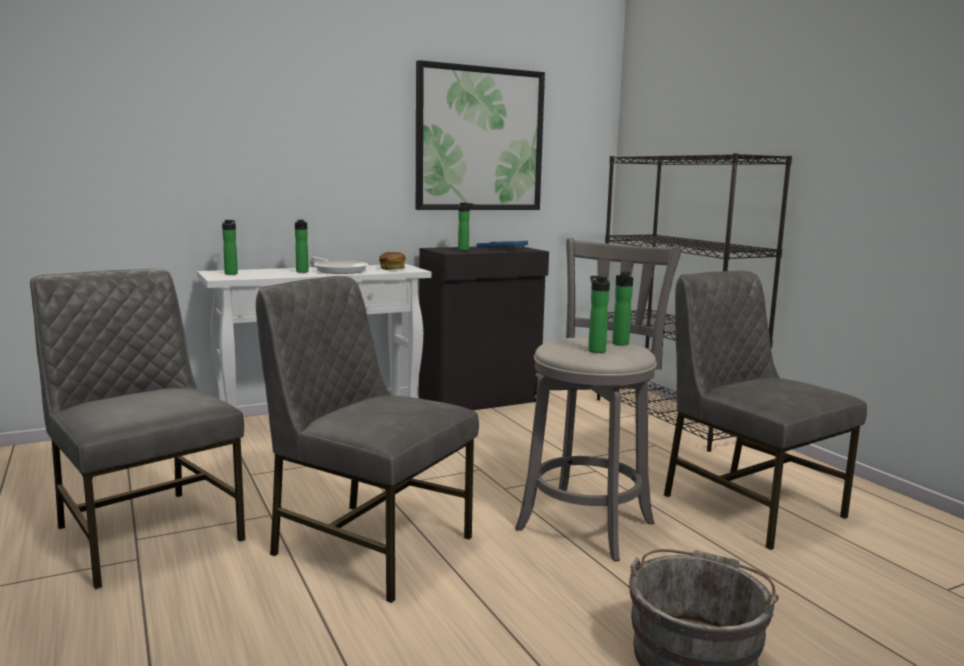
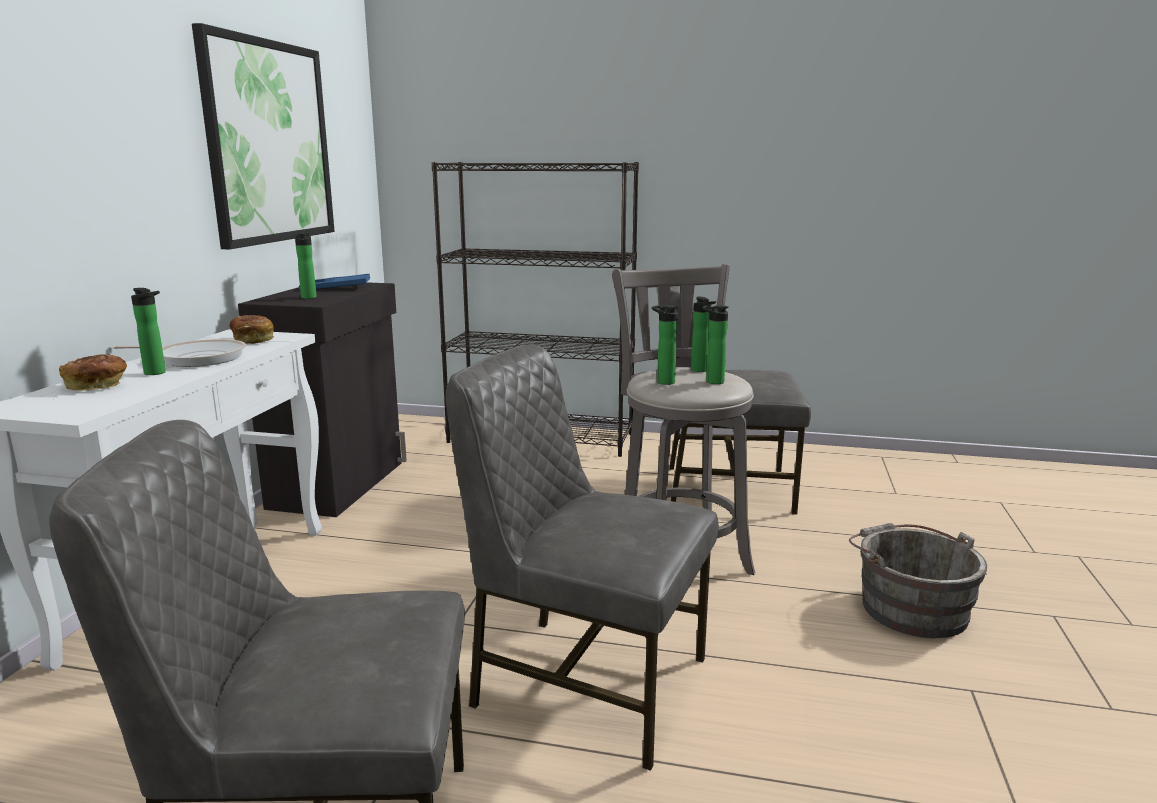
camera: 50 degrees left, 5 degrees up
bottle [222,220,238,275] -> bottle moved to [652,305,678,385]
grey chair [256,276,479,603] -> grey chair turned 45 degrees clockwise [446,345,719,771]
none -> bread [59,354,127,391]

